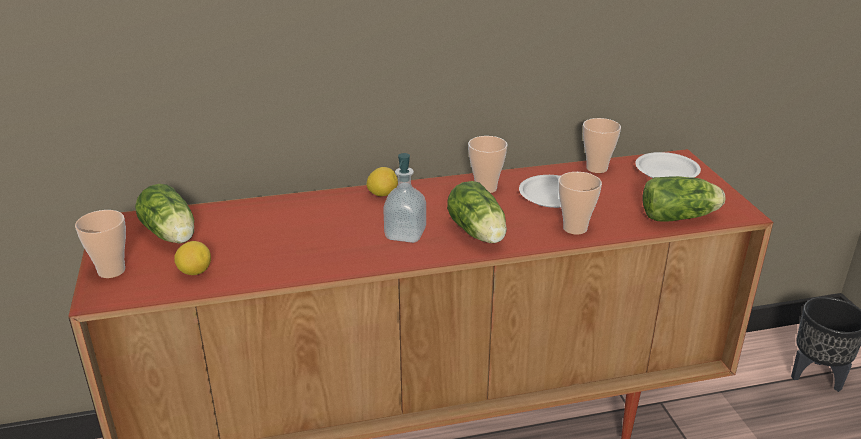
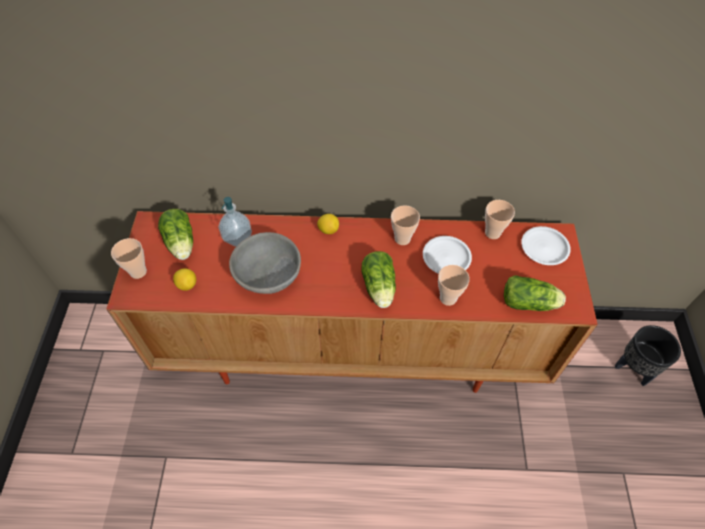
camera: 15 degrees right, 25 degrees up
soap dispenser [383,153,426,243] -> soap dispenser moved to [218,197,252,247]
none -> grey bowl [229,232,301,294]

